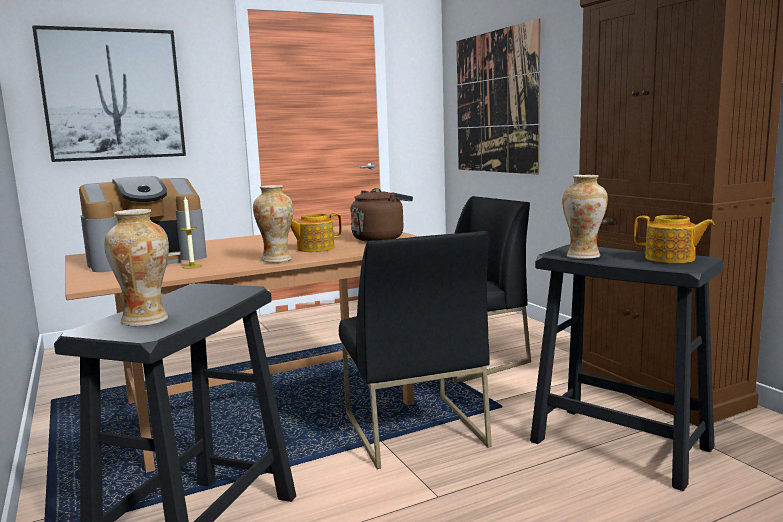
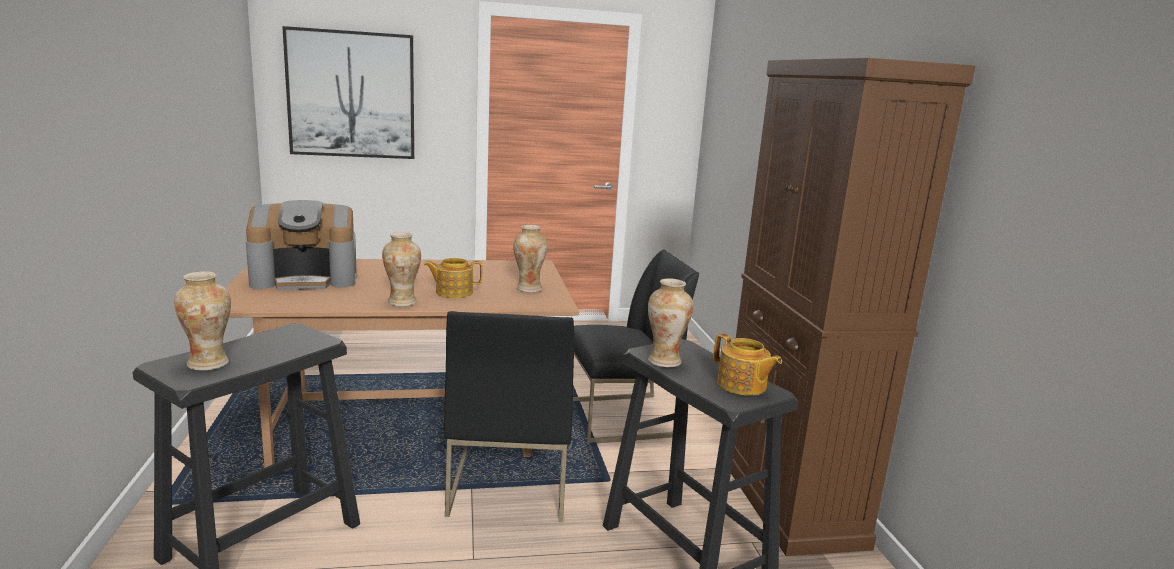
camera: 15 degrees right, 5 degrees up
candle [180,197,202,269] -> none
brown kettle [350,188,413,242] -> vase [513,225,547,292]
picture [457,18,541,174] -> none

